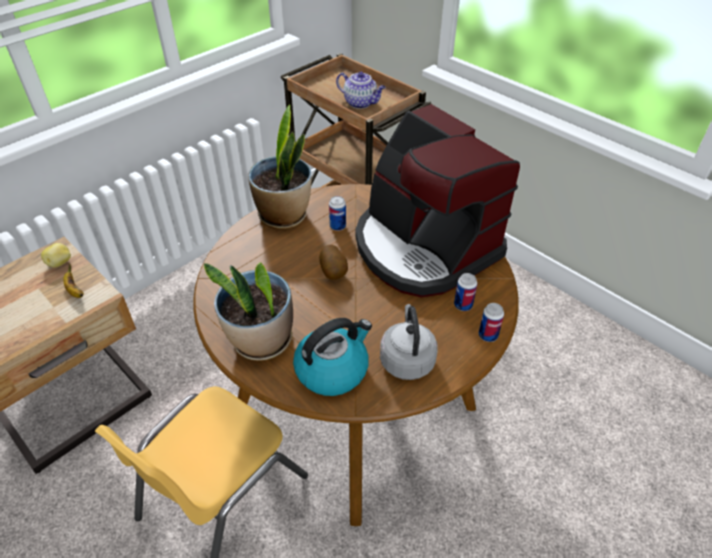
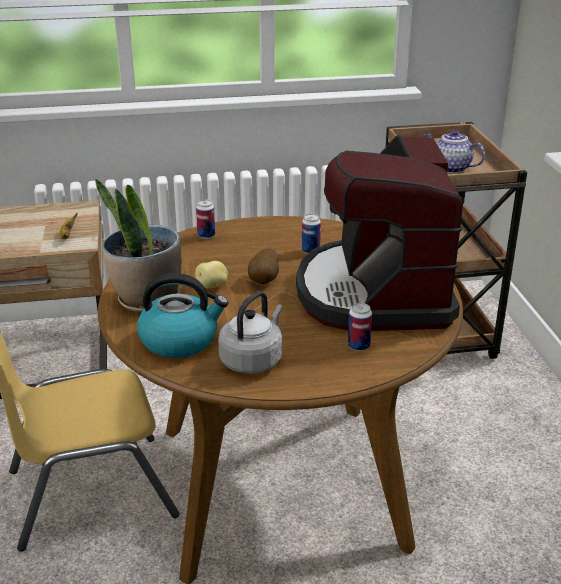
camera: 35 degrees right, 15 degrees down
potato [41,243,71,267] -> potato moved to [195,261,228,288]
potted plant [248,105,312,229] -> none
teapot [336,72,386,109] -> teapot turned 150 degrees clockwise [424,130,485,173]
can [479,303,504,342] -> can moved to [196,199,215,239]

